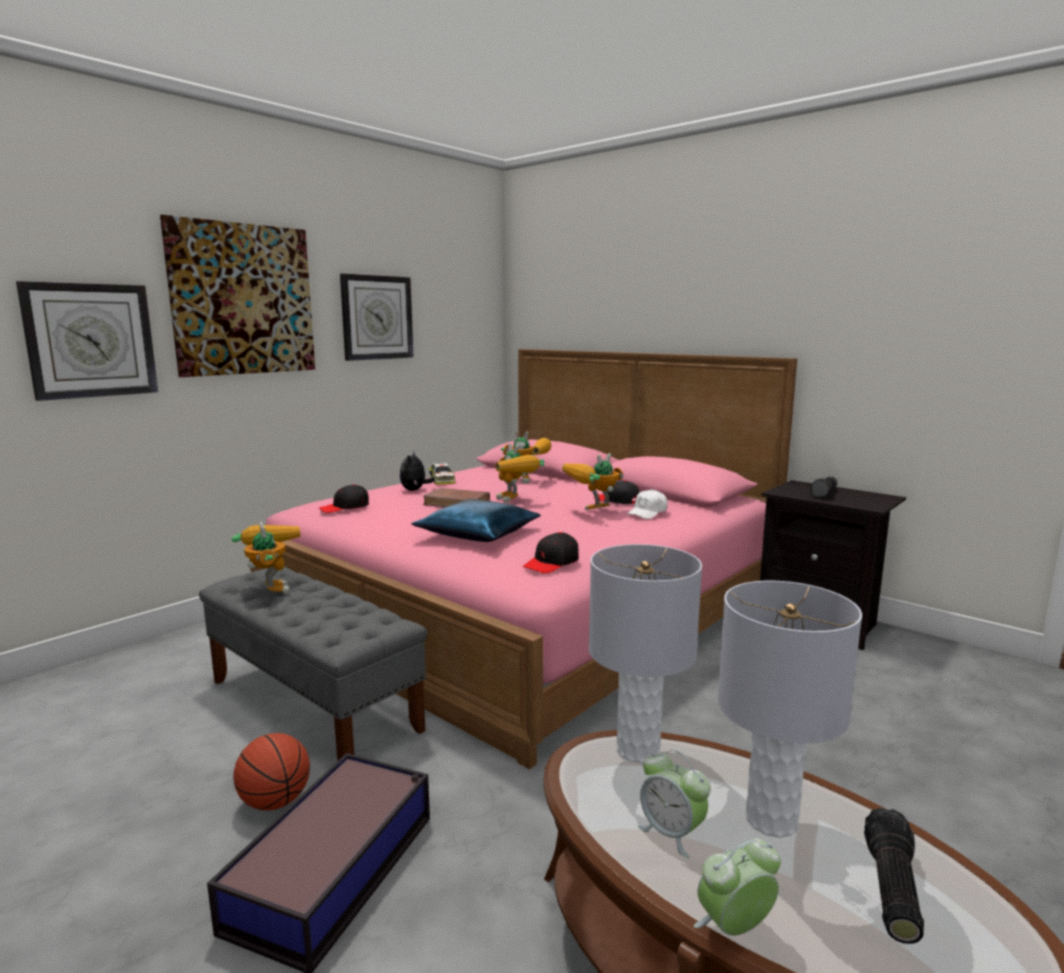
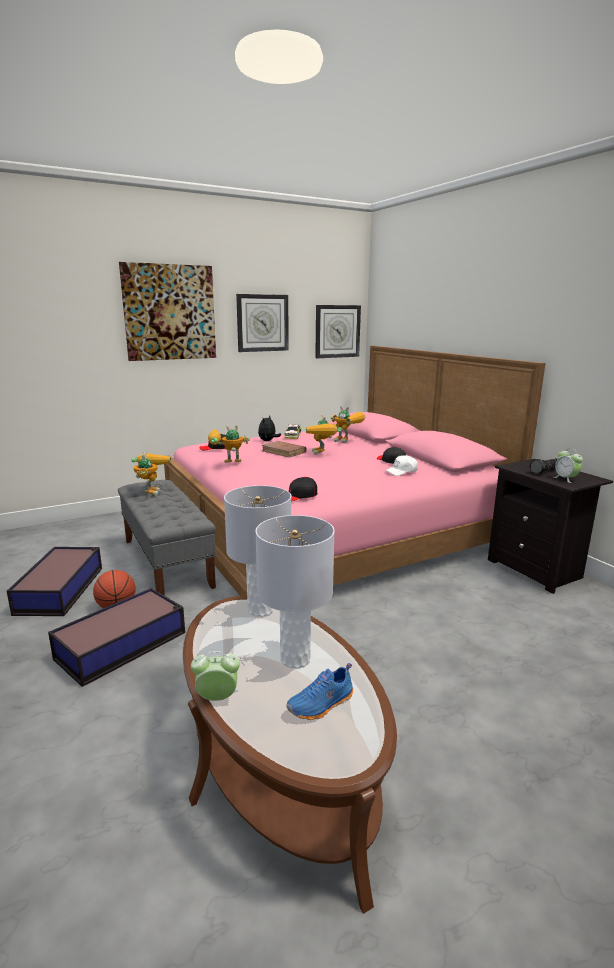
camera: 20 degrees right, 5 degrees up
wall clock [16,281,158,401] -> wall clock moved to [315,305,361,358]
blue pillow [411,499,541,542] -> none
toy robot [562,453,623,510] -> toy robot moved to [208,425,250,463]
alarm clock [638,750,711,858] -> alarm clock moved to [554,448,583,483]
flashlight [864,808,924,944] -> blue shoe [286,663,353,720]
none -> storage box [7,547,102,616]

